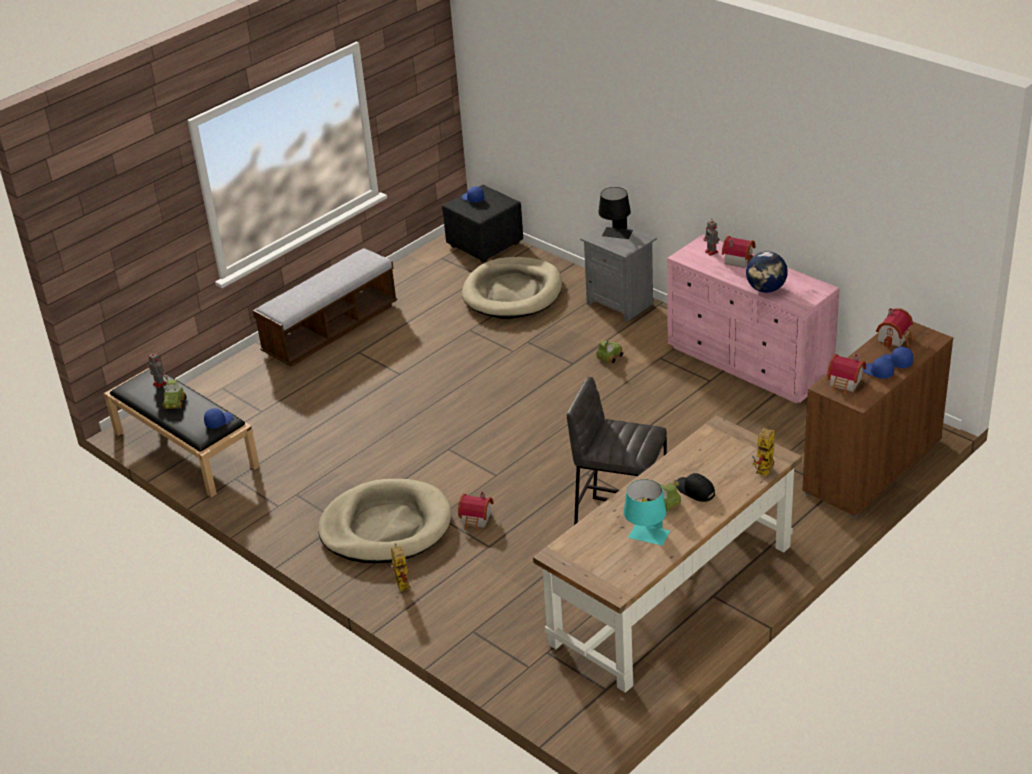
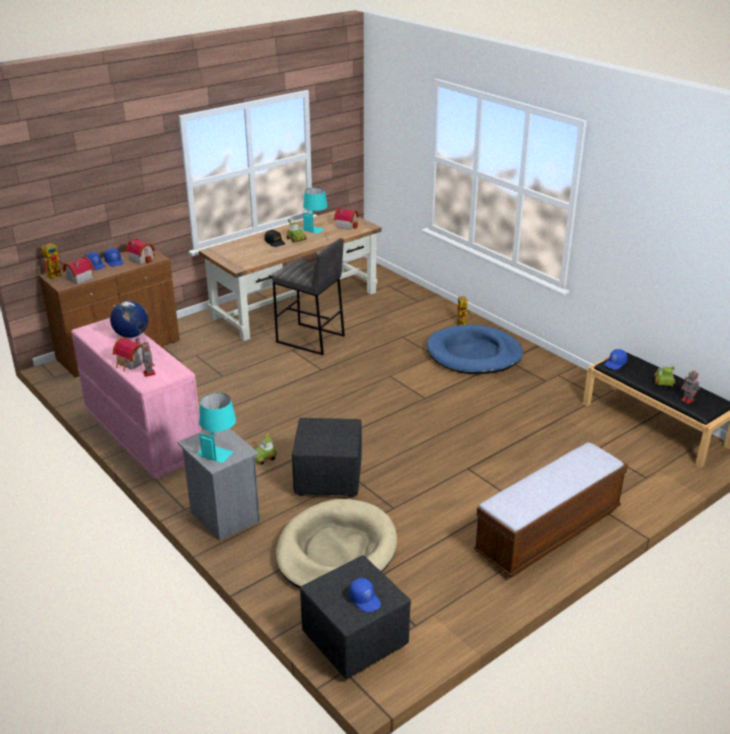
camera: 175 degrees left, 5 degrees down
beige dog bed [318,479,452,563] -> blue dog bed [426,325,523,374]
toy house [458,492,494,532] -> toy house moved to [334,208,359,230]
black table lamp [598,187,633,239] -> turquoise table lamp [196,393,236,463]
toy robot [752,428,775,476] -> toy robot moved to [41,242,65,279]
none -> black ottoman [292,418,362,497]

